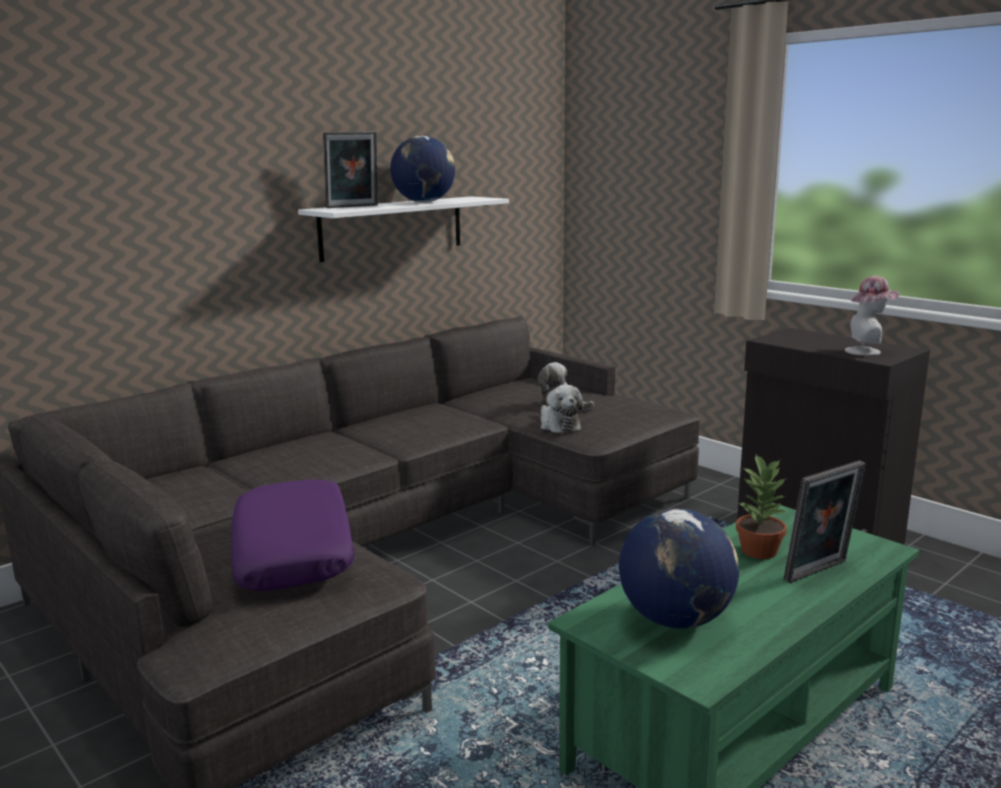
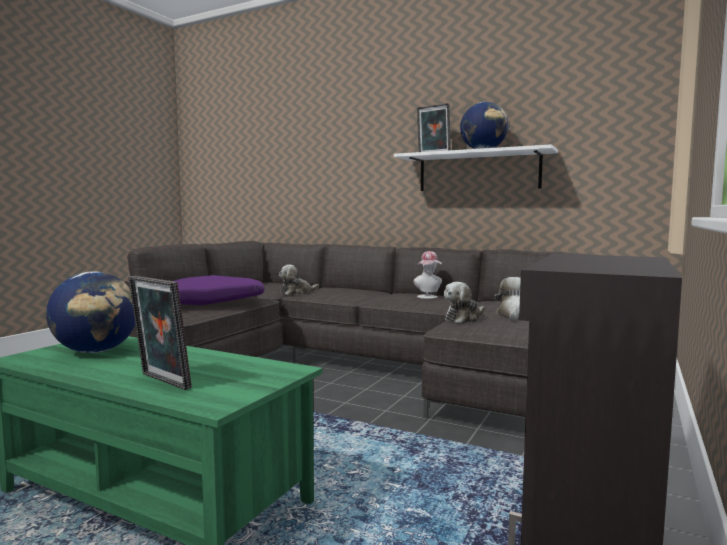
camera: 70 degrees right, 10 degrees down
potted plant [736,455,788,559] -> none
hat [845,276,900,356] -> hat moved to [413,251,442,299]
none -> plush toy [279,265,319,295]

